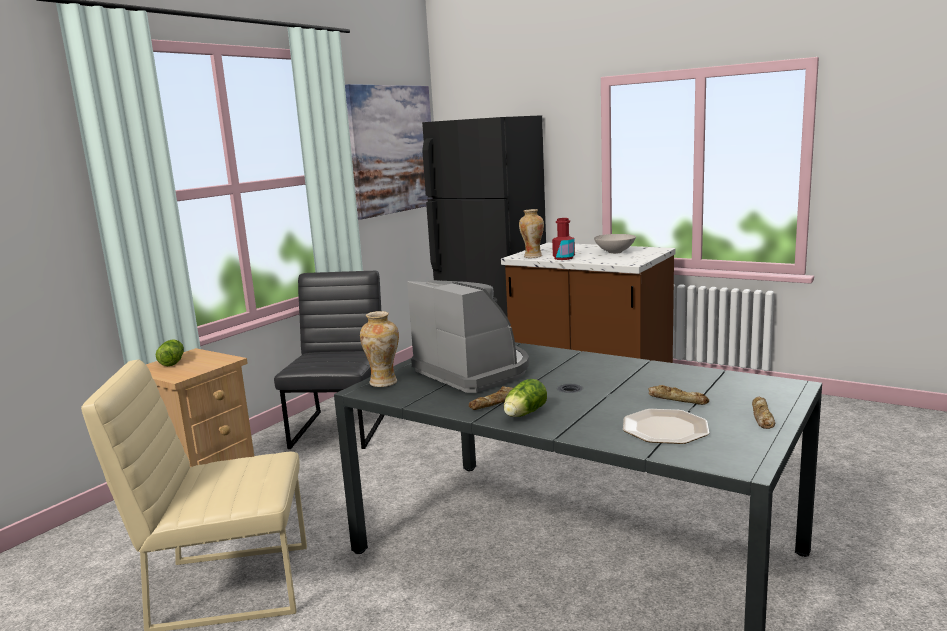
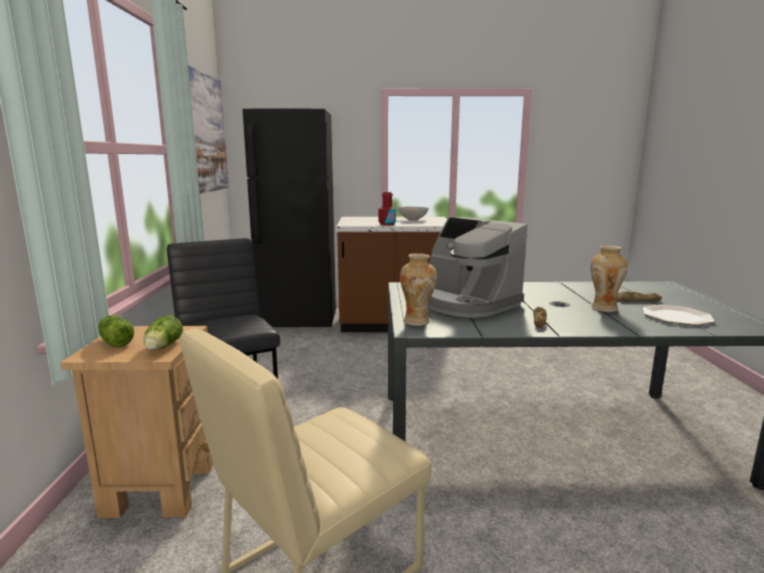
camera: 35 degrees left, 0 degrees up
coffee machine [407,280,529,393] -> coffee machine turned 150 degrees counterclockwise [428,217,527,318]
lettuce [504,379,547,417] -> lettuce moved to [144,315,183,350]
vase [519,209,544,258] -> vase moved to [590,246,628,312]
bread [752,397,775,429] -> none

